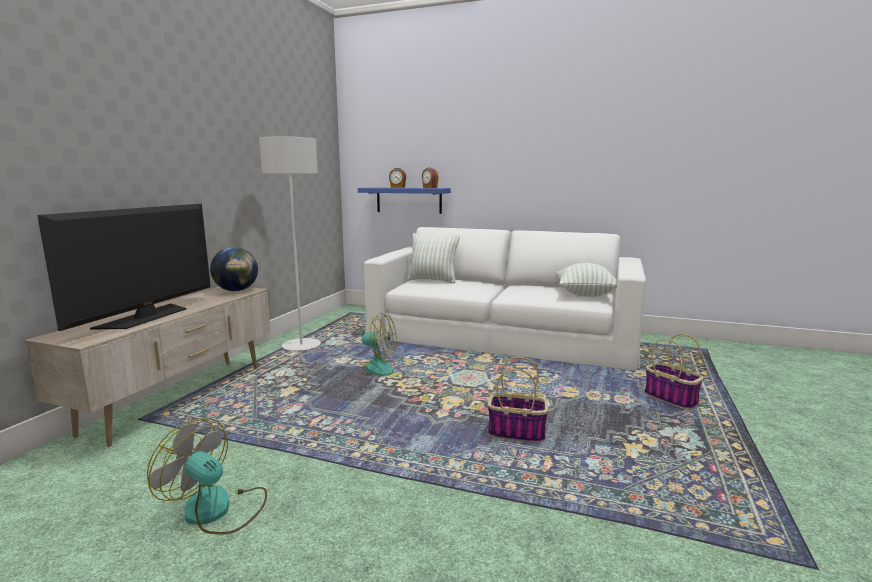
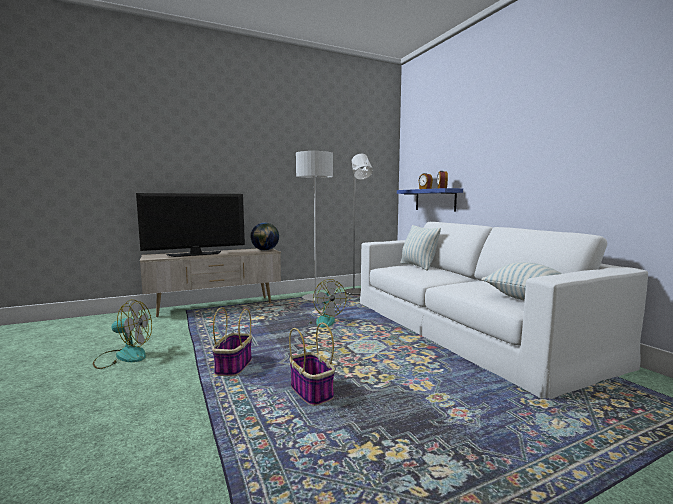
camera: 45 degrees right, 5 degrees down
fan [147,418,267,534] -> fan turned 105 degrees clockwise [93,300,152,369]
basket [645,334,703,410] -> basket moved to [212,307,252,376]
none -> grey floor lamp [345,154,373,295]

